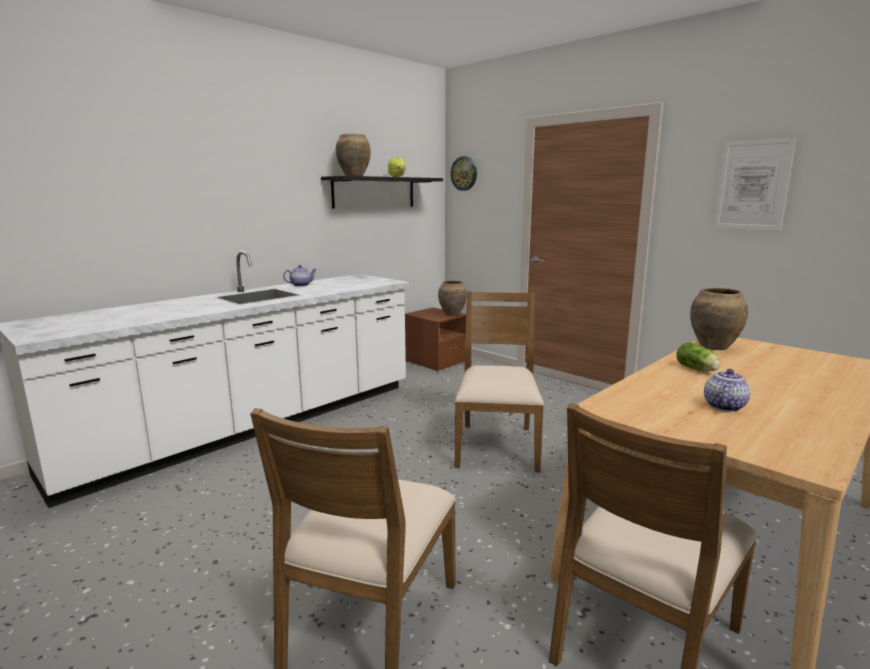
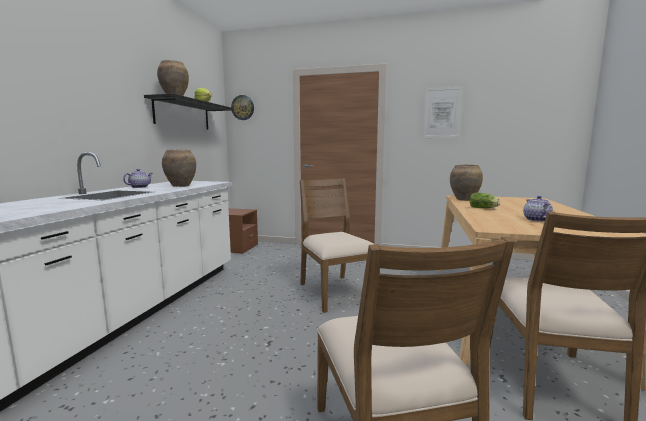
camera: 30 degrees left, 5 degrees down
brown vase [438,280,467,316] -> brown vase moved to [162,150,196,187]

